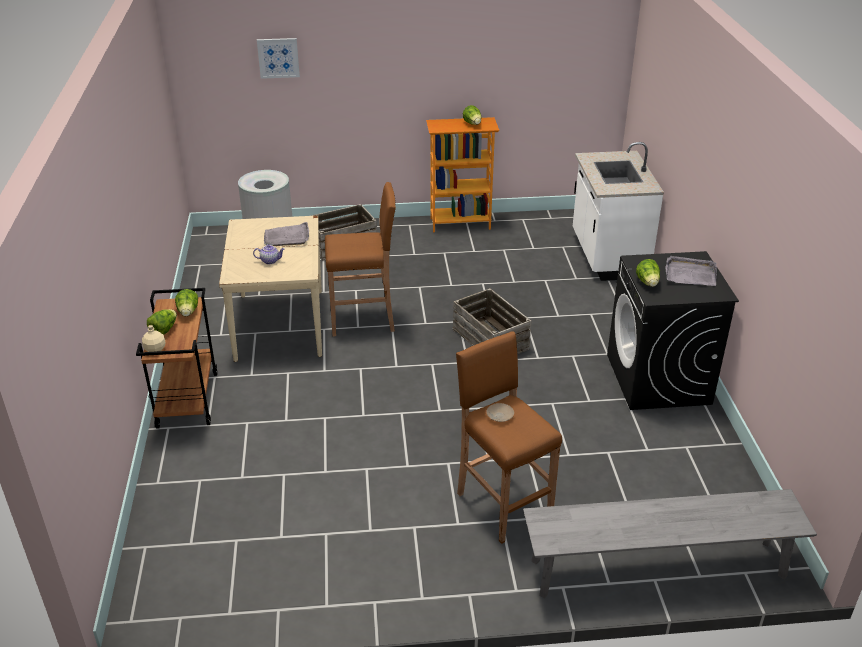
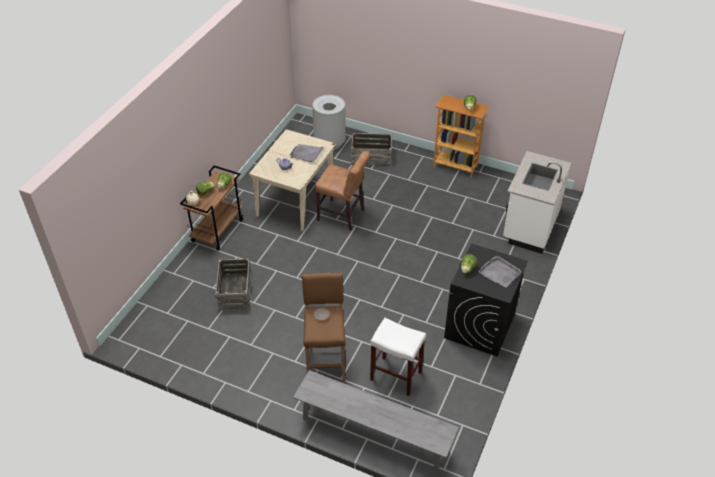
camera: 30 degrees right, 10 degrees up
picture [257,38,300,79] -> none
brown stool [325,182,396,337] -> brown chair [315,151,370,230]
crate [452,288,531,354] -> crate moved to [215,259,252,311]
none -> white stool [370,318,426,396]

